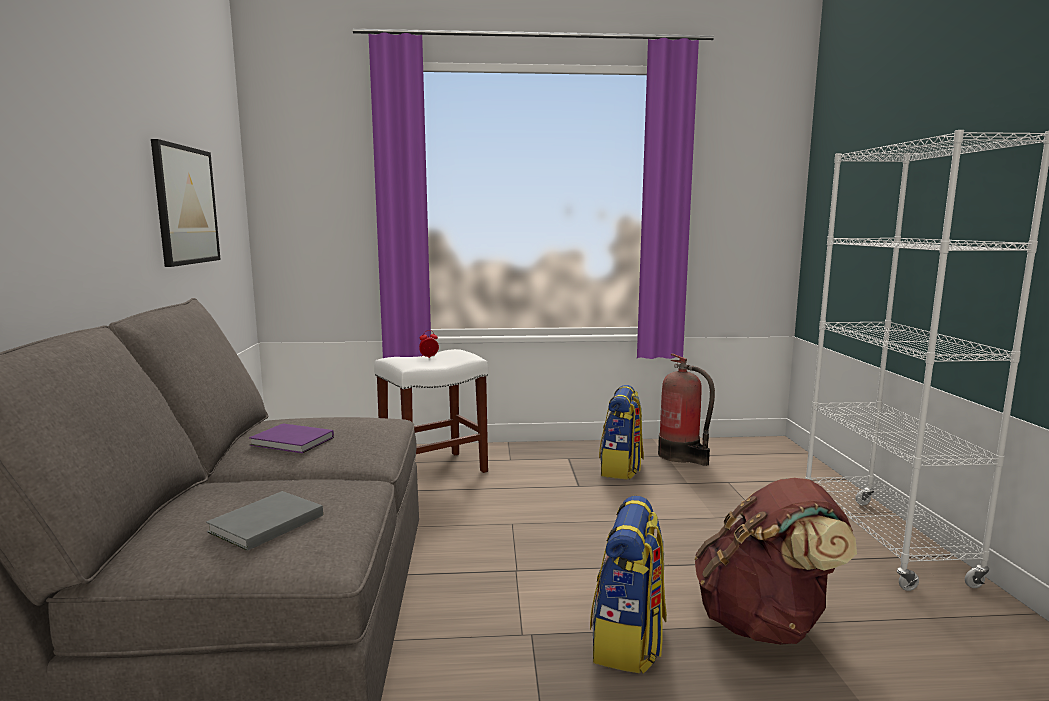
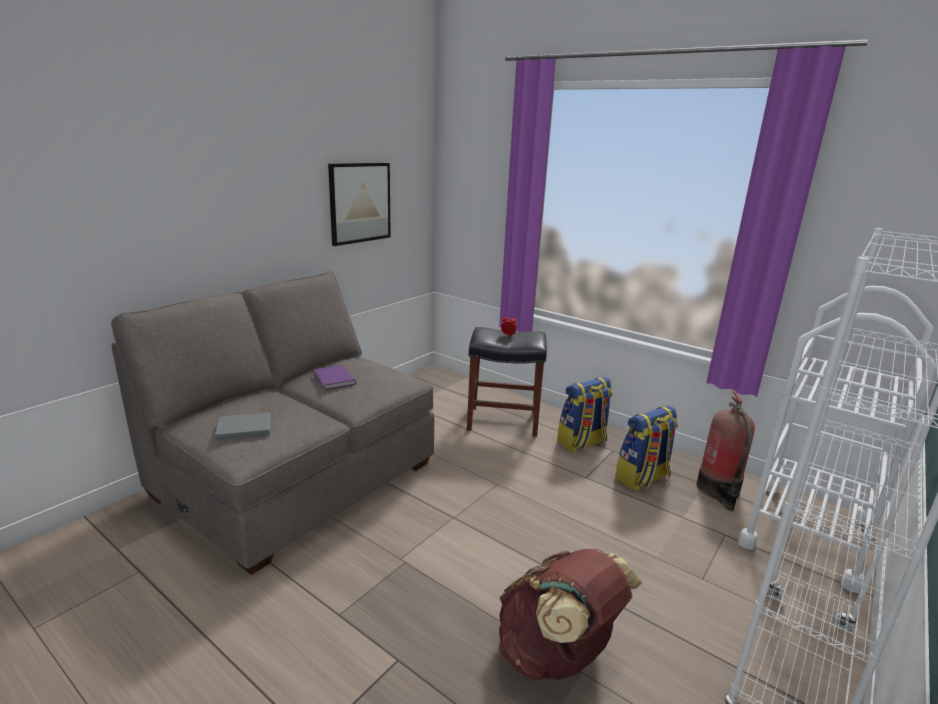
camera: 40 degrees right, 10 degrees up
white stool [374,349,488,473] -> black stool [467,327,547,437]
backpack [590,496,667,674] -> backpack moved to [557,377,612,452]
none -> white cart [738,286,937,593]

